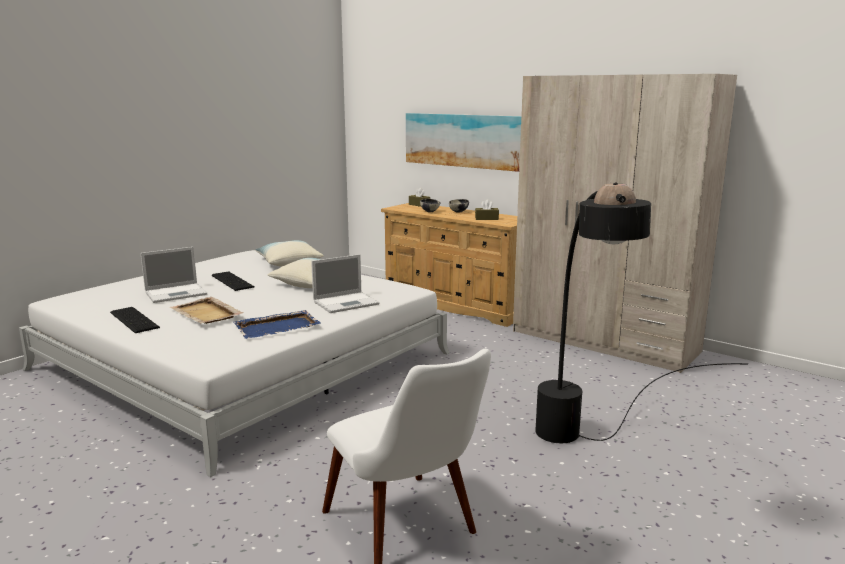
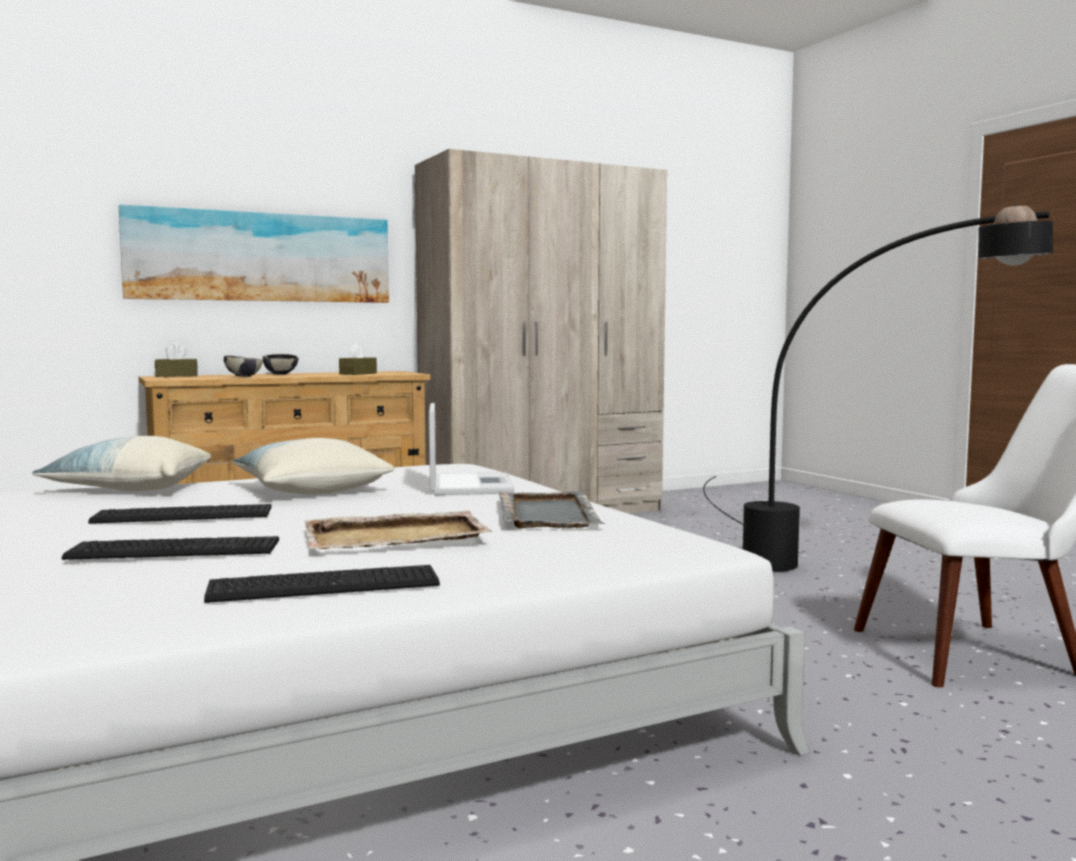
camera: 65 degrees left, 10 degrees down
laptop [140,247,207,303] -> keyboard [62,536,279,560]
blue tray [234,310,321,339] -> grey tray [499,491,606,528]

